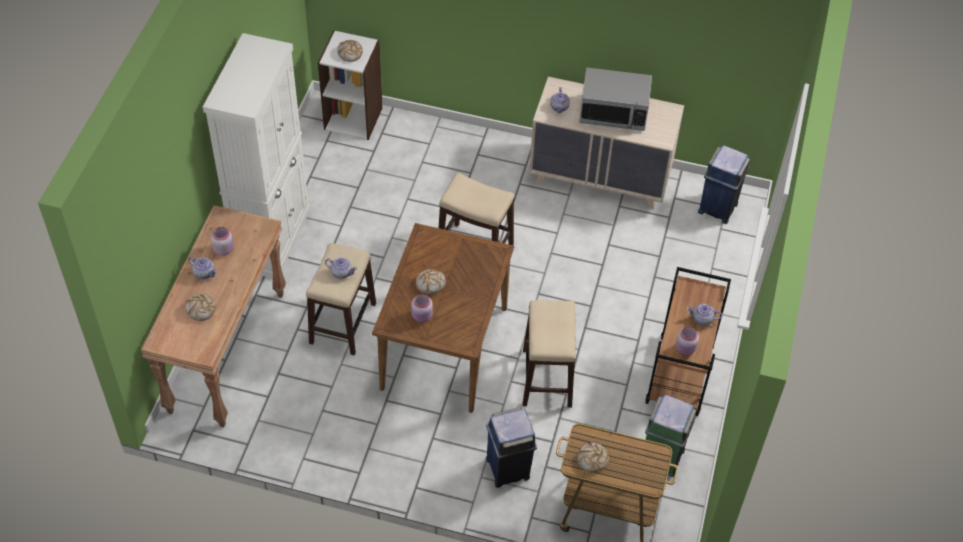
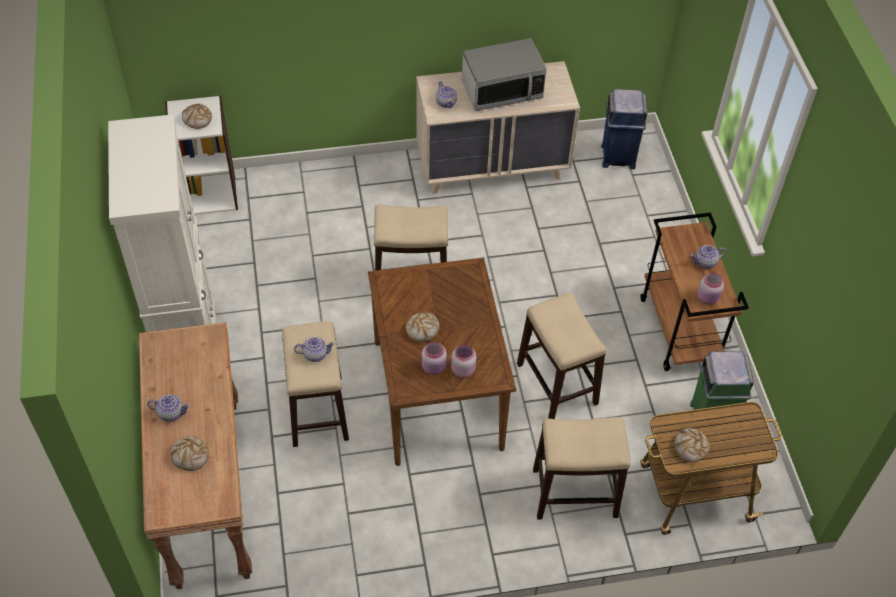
camera: 25 degrees left, 0 degrees up
pink jar [211,227,234,256] -> pink jar moved to [451,344,476,378]
blue trash can [486,407,537,488] -> stool [533,417,631,519]

